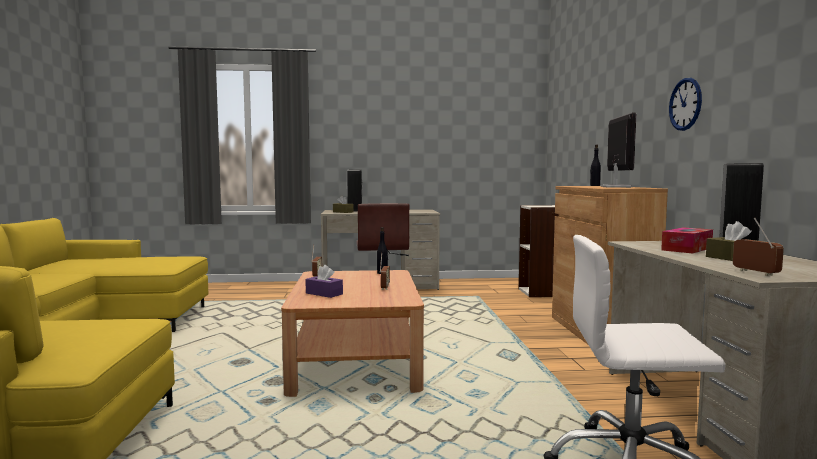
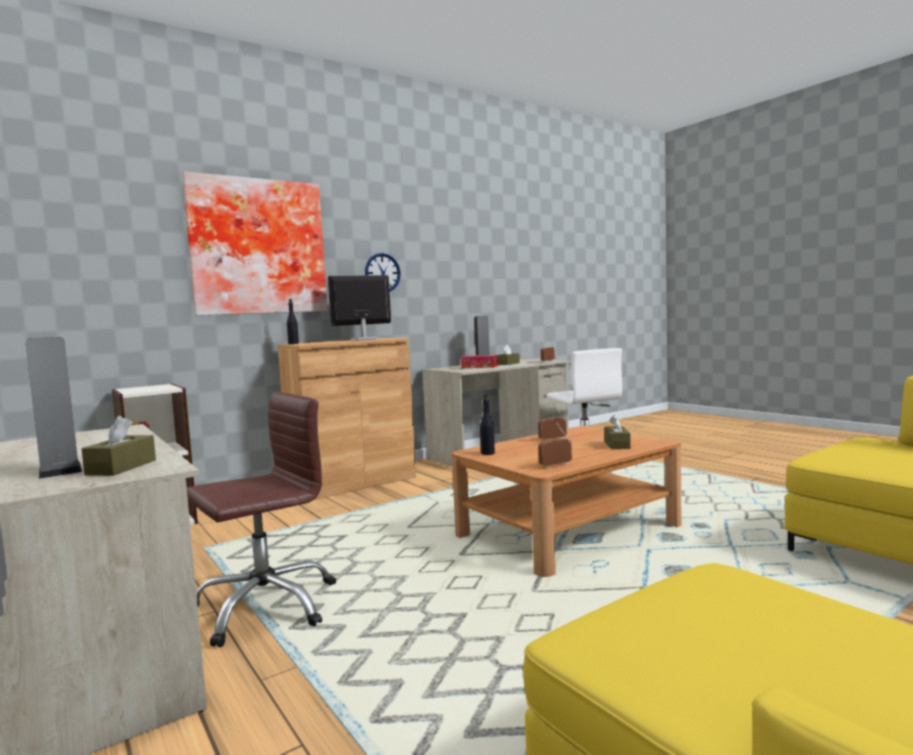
camera: 120 degrees left, 0 degrees up
purple tissue box [305,265,343,298] -> brown tissue box [604,415,631,449]
none -> picture [182,172,328,316]

